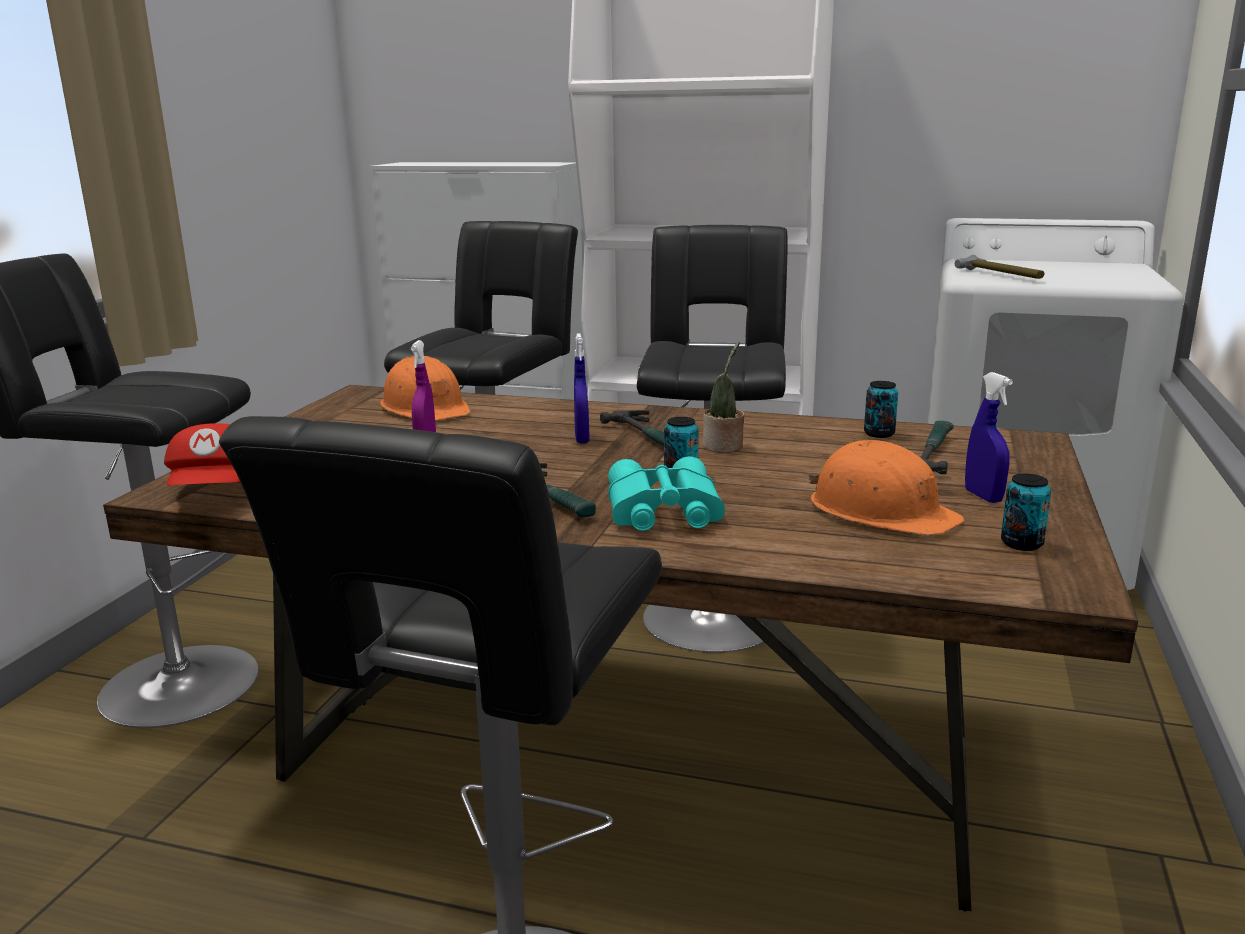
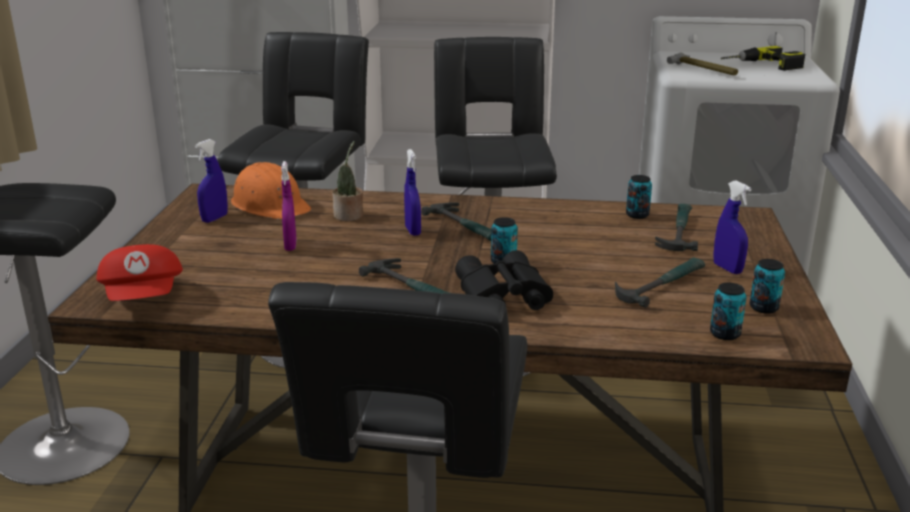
camera: 10 degrees left, 5 degrees up
turquoise binoculars [608,456,725,531] -> black binoculars [455,250,553,310]
potted plant [703,342,745,453] -> potted plant moved to [332,141,363,221]
orange hard hat [808,440,964,536] -> hammer [615,257,705,308]
none -> blue spray bottle [195,139,228,223]
none -> can [710,283,747,340]
none -> power drill [721,46,805,71]

